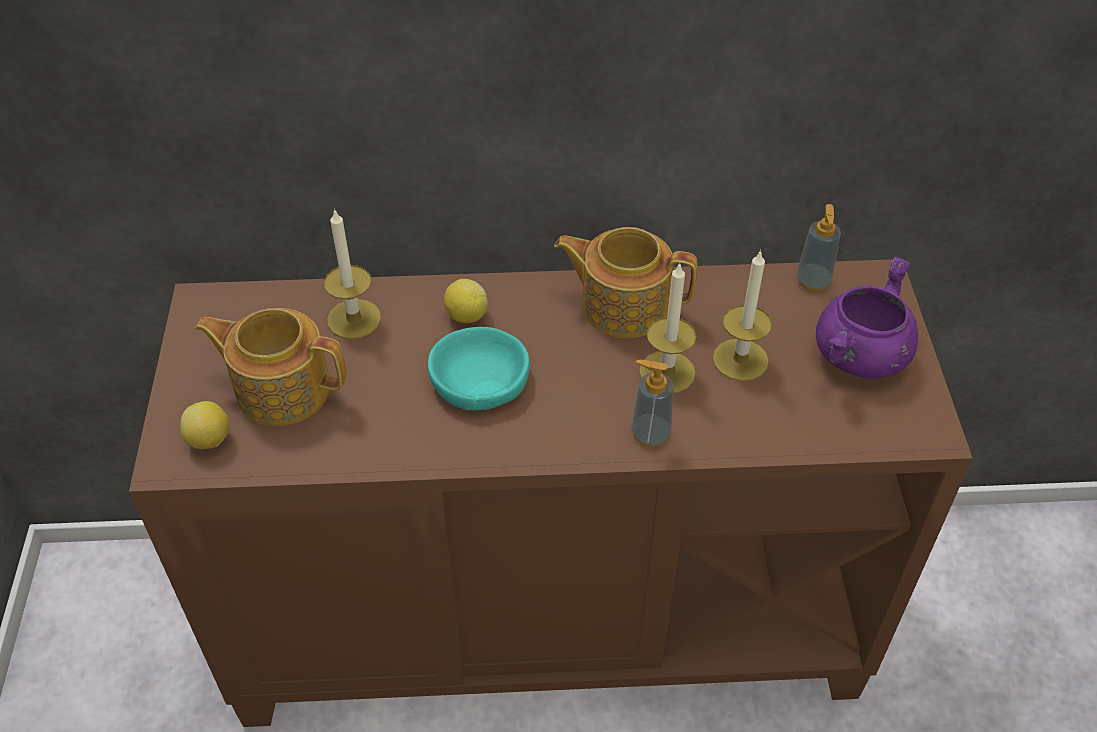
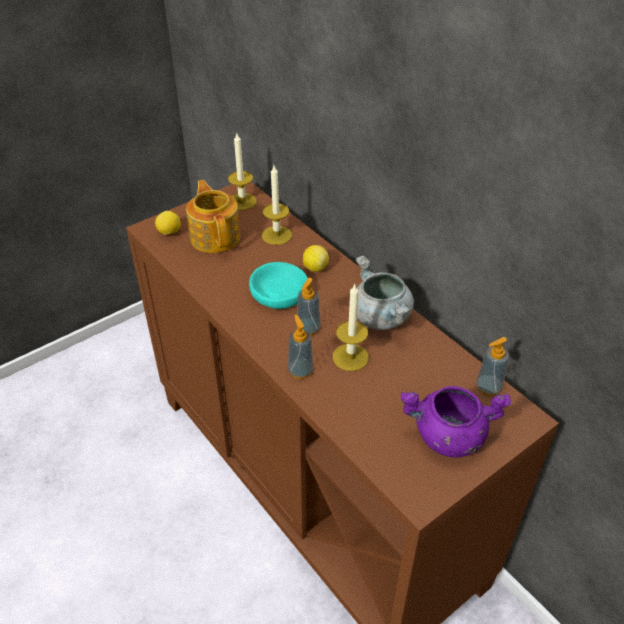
camera: 55 degrees right, 5 degrees down
teapot [554,227,698,338] -> grey cooking pot [356,255,414,330]
candle [713,249,772,381] -> candle moved to [228,134,257,210]
none -> soap dispenser [296,278,321,335]

